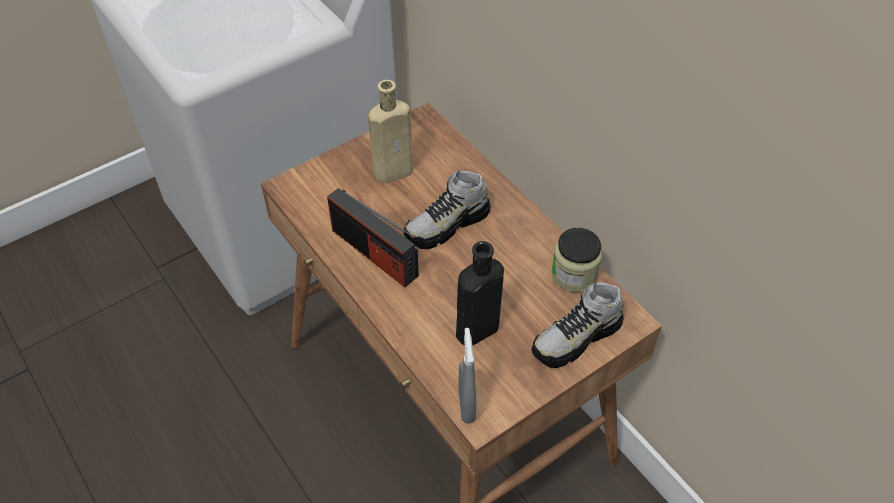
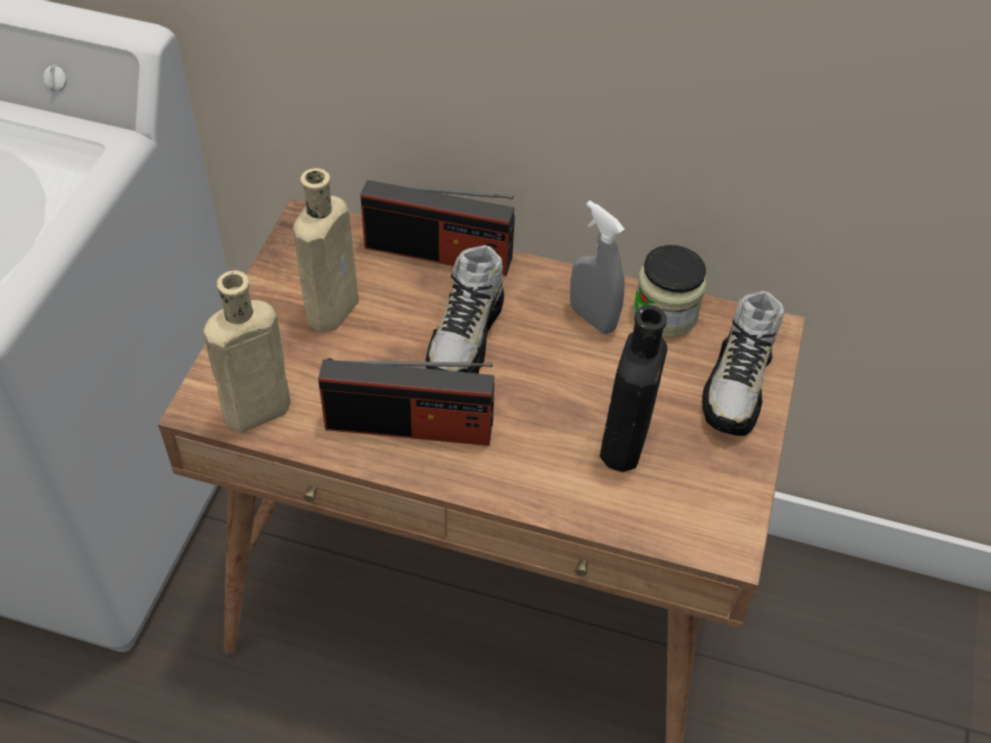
camera: 40 degrees left, 0 degrees up
grey spray bottle [458,328,476,424] -> grey spray bottle moved to [570,201,625,334]
none -> beige bottle [203,270,290,433]
none -> radio [360,180,515,276]

